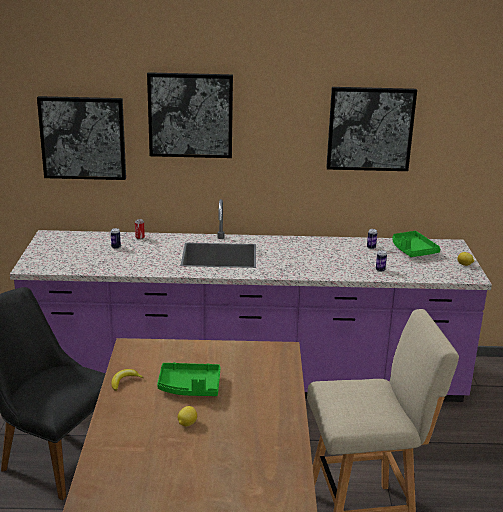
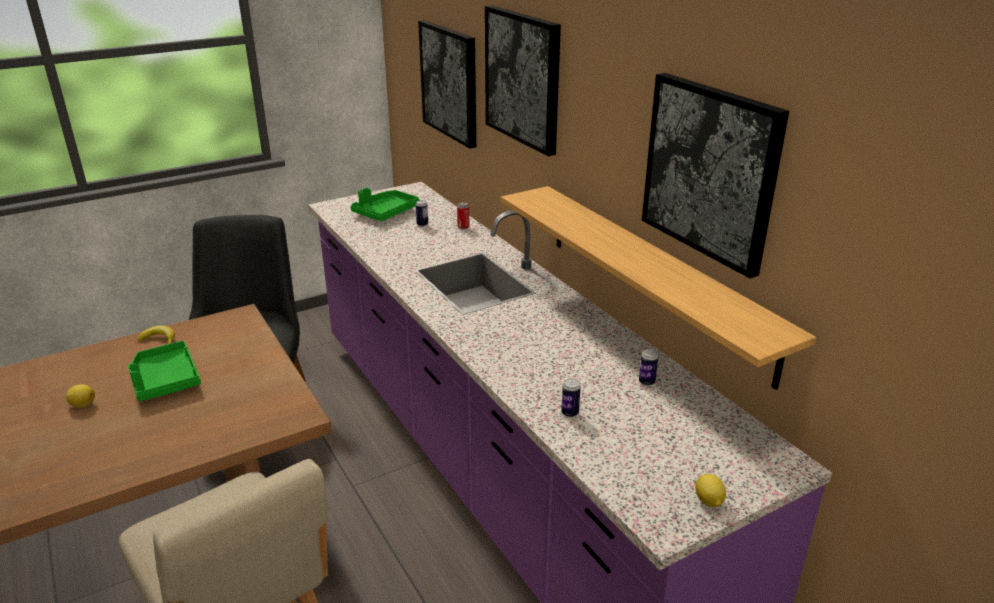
camera: 60 degrees right, 5 degrees up
green tray [393,231,441,257] -> green tray moved to [351,188,420,221]
none -> shelf [501,186,816,390]

